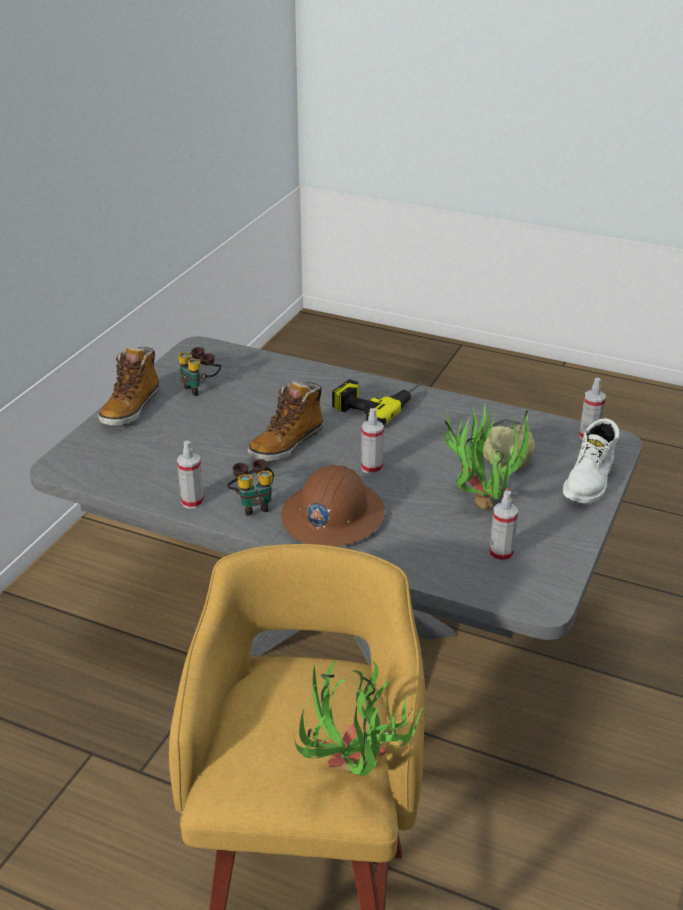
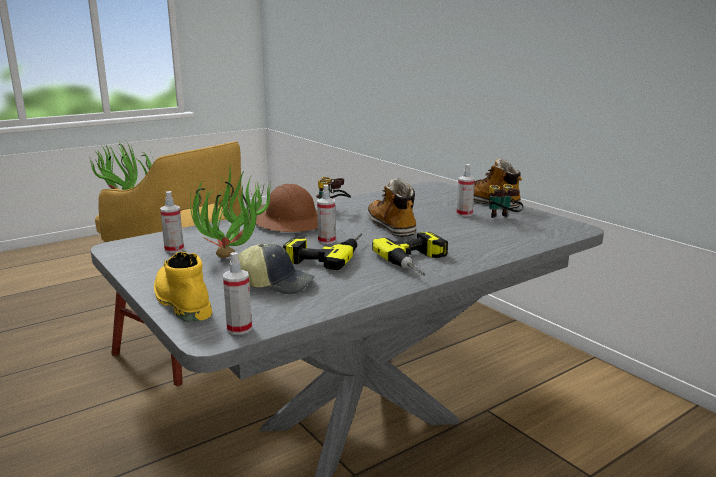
camera: 120 degrees right, 15 degrees down
spray bottle [177,441,204,509] -> spray bottle moved to [457,164,475,217]
white boot [563,418,619,503] -> yellow boot [154,252,212,322]
none -> power drill [283,233,363,270]

